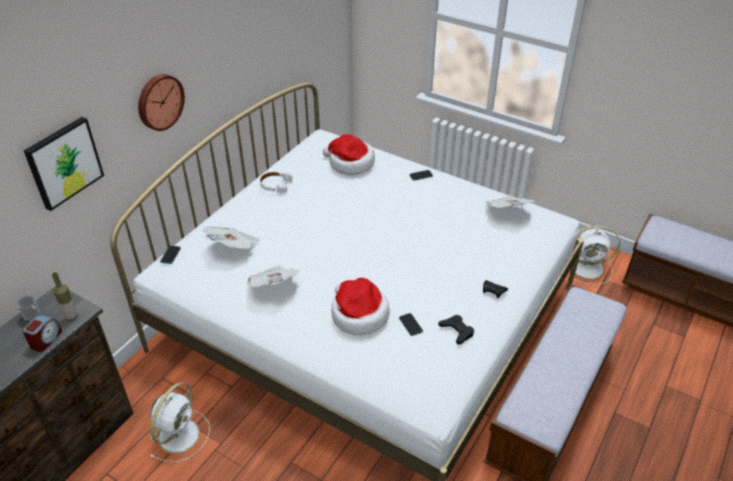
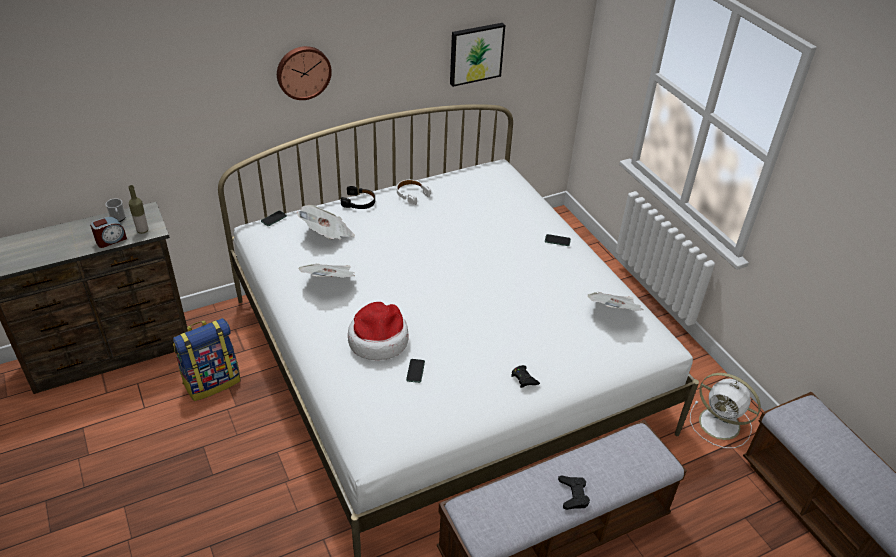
camera: 30 degrees right, 0 degrees up
picture [24,117,104,211] -> picture moved to [450,23,505,87]
white fan [150,382,210,462] -> backpack [173,318,241,401]
hat [323,134,375,175] -> none
black game controller [438,315,474,344] -> black game controller moved to [558,475,590,510]
none -> black headphones [341,186,375,209]

